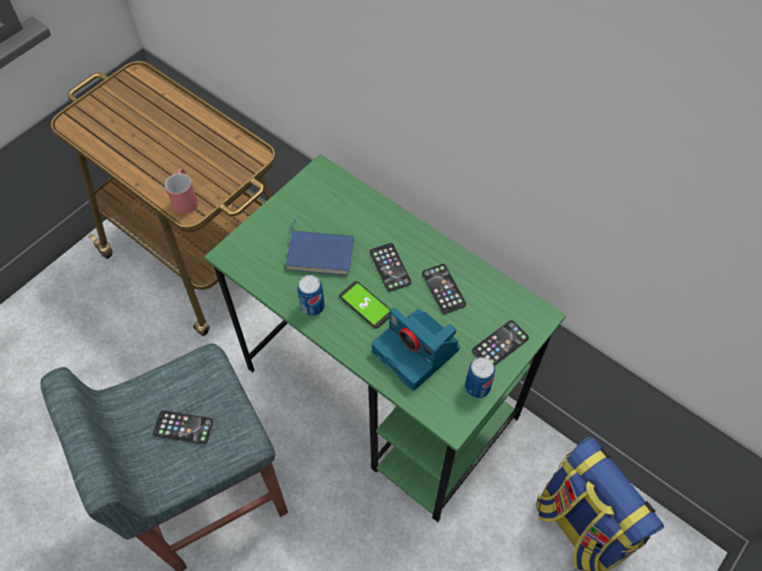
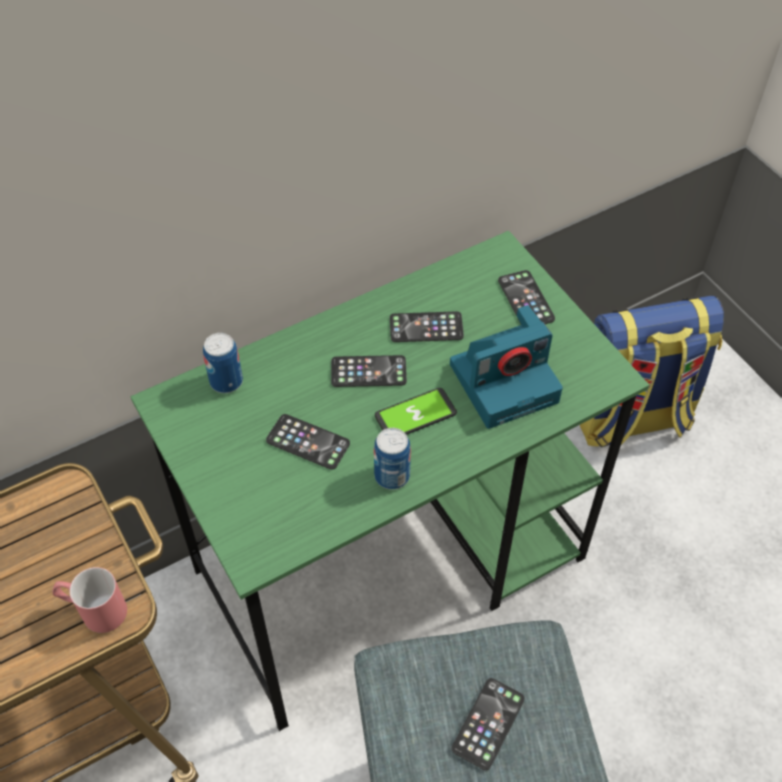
camera: 70 degrees left, 5 degrees down
blue book [285,219,354,276] -> phone [266,414,350,470]
can [465,357,495,398] -> can moved to [203,333,243,393]

